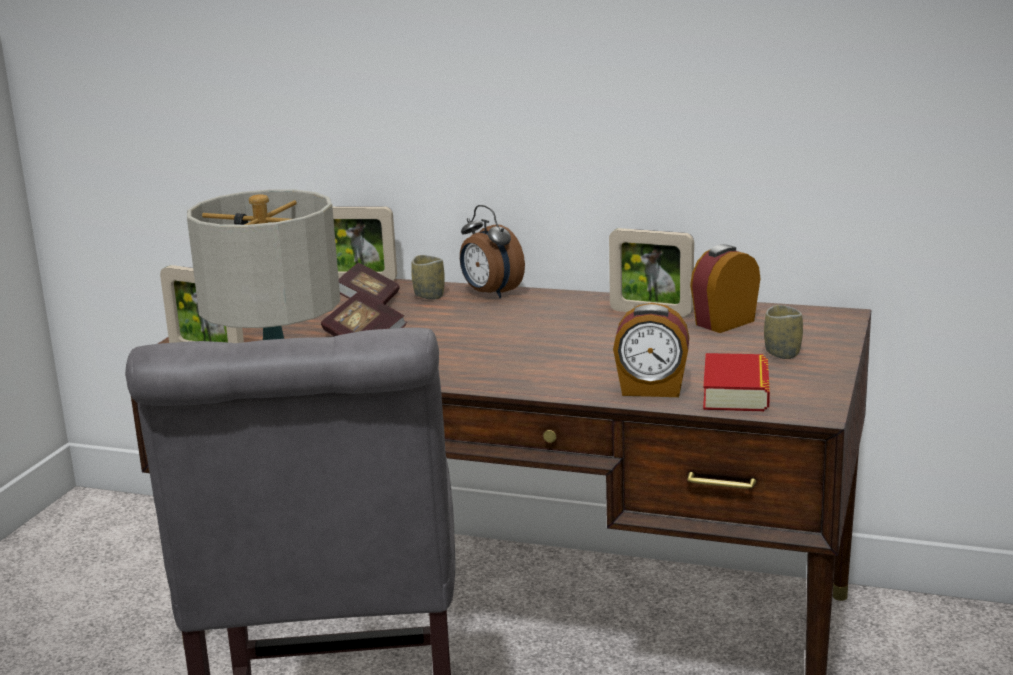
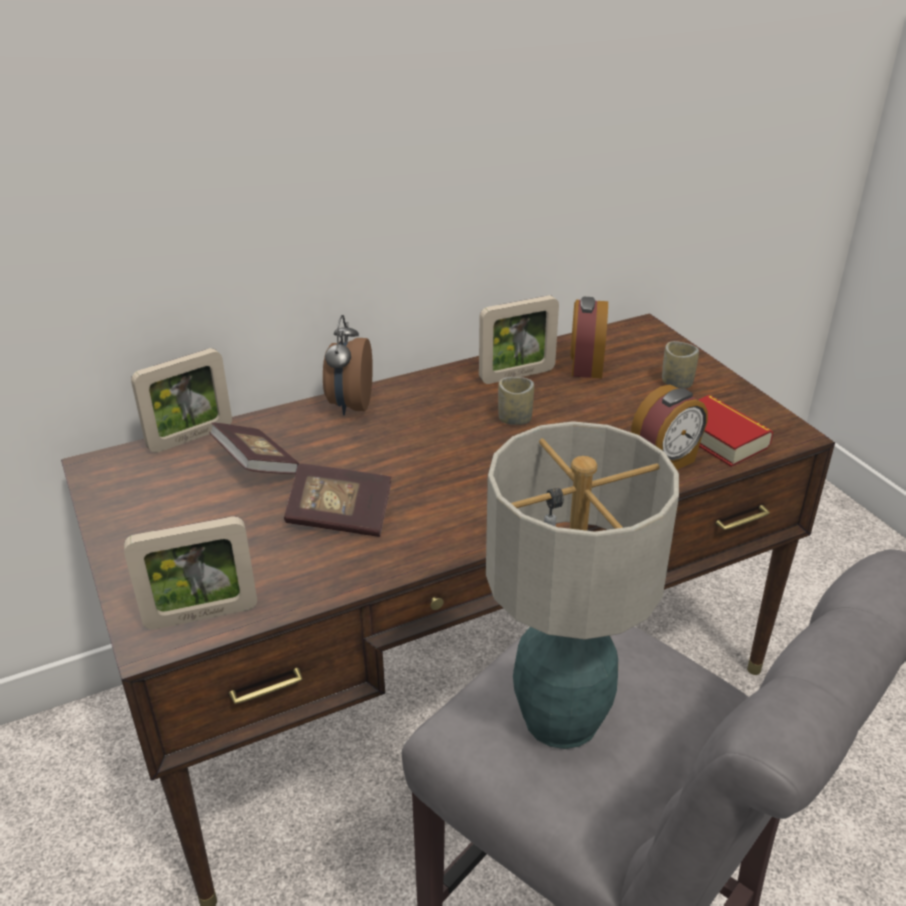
camera: 45 degrees left, 15 degrees up
cup [411,255,445,300] -> cup moved to [498,377,534,425]
alarm clock [460,205,525,298] -> alarm clock turned 90 degrees clockwise [323,315,373,415]

